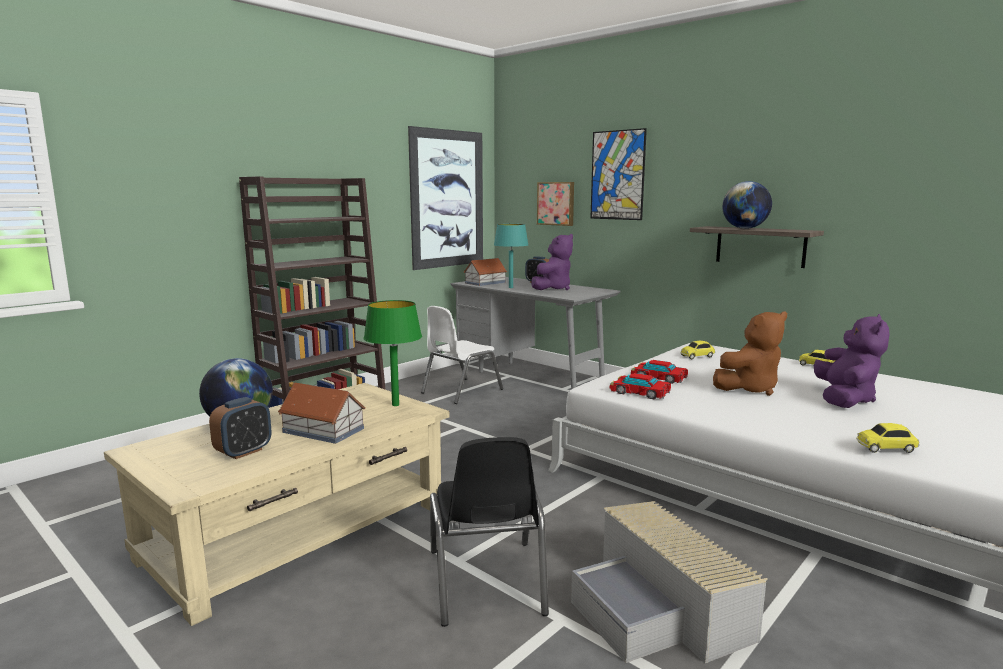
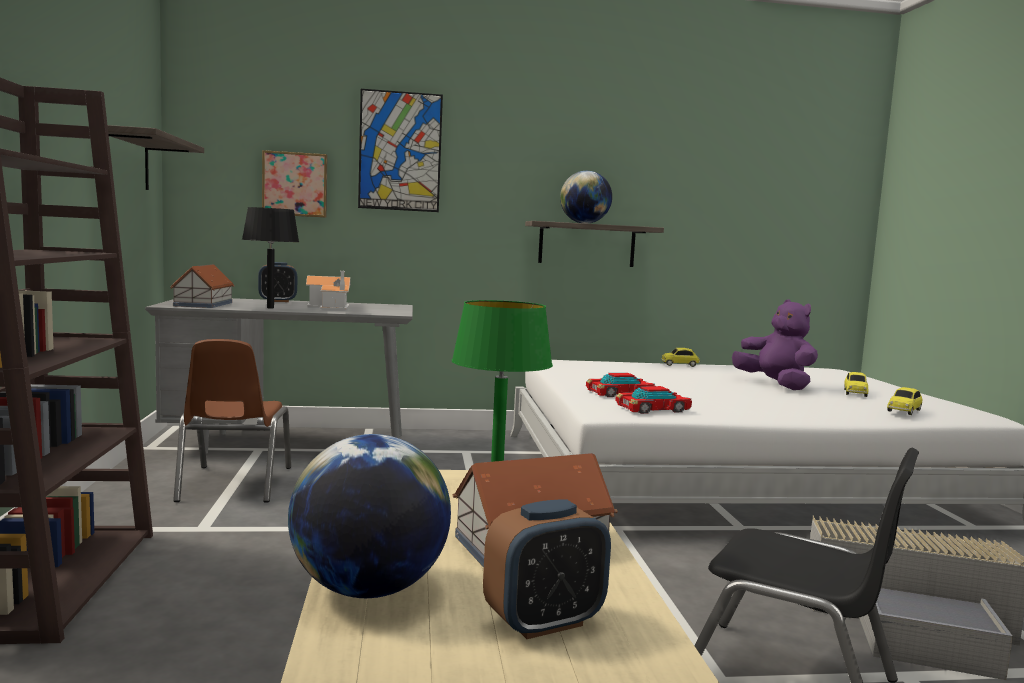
camera: 50 degrees left, 5 degrees down
alarm clock [209,397,271,459] -> alarm clock turned 75 degrees clockwise [483,499,611,639]
picture [408,126,483,270] -> shelf [107,125,204,190]
white chair [421,306,503,404] -> brown chair [173,339,291,503]
turquoise table lamp [494,224,528,288] -> black table lamp [242,207,299,309]
purple plush toy [531,234,573,290] -> toy house [306,271,351,310]
toy car [680,341,715,359] -> toy car moved to [844,372,868,397]
brown plush toy [713,311,787,396] -> none

